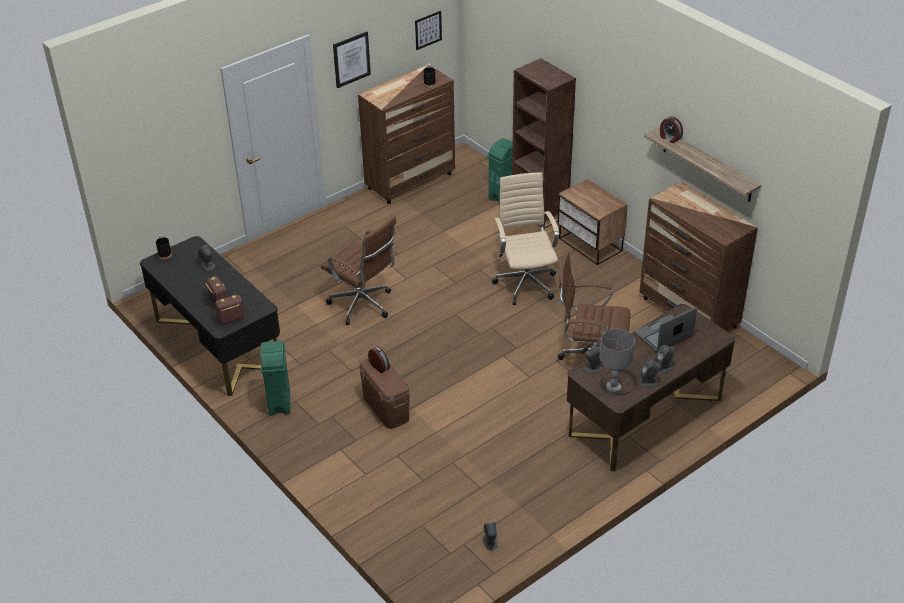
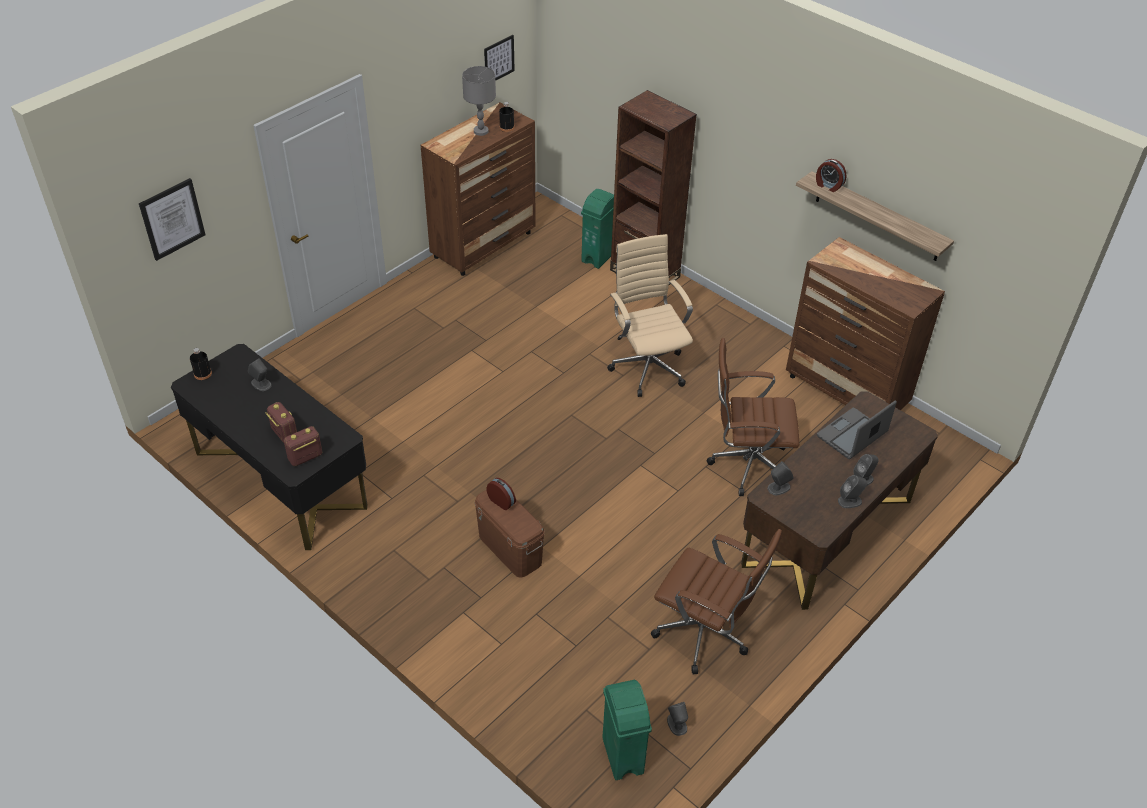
camera: 10 degrees left, 5 degrees up
green trash can [261,341,290,415] -> green trash can moved to [602,680,652,780]
brown office chair [321,216,396,325] -> brown office chair moved to [651,529,782,674]
picture [333,32,371,88] -> picture moved to [139,178,205,261]
nightstand [557,179,628,265] -> none
grey table lamp [600,329,635,394] -> grey table lamp moved to [462,66,496,136]

